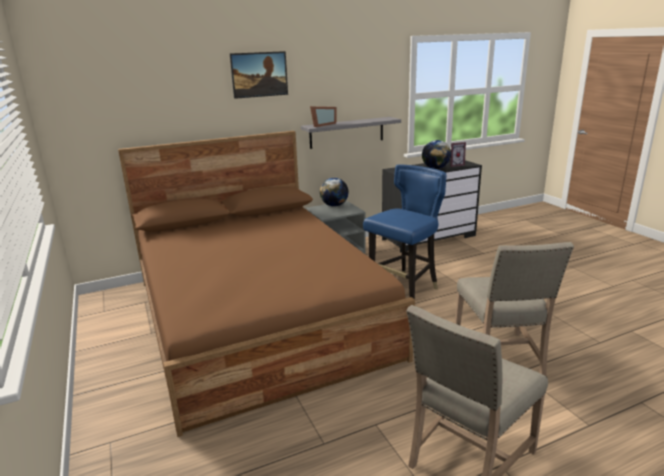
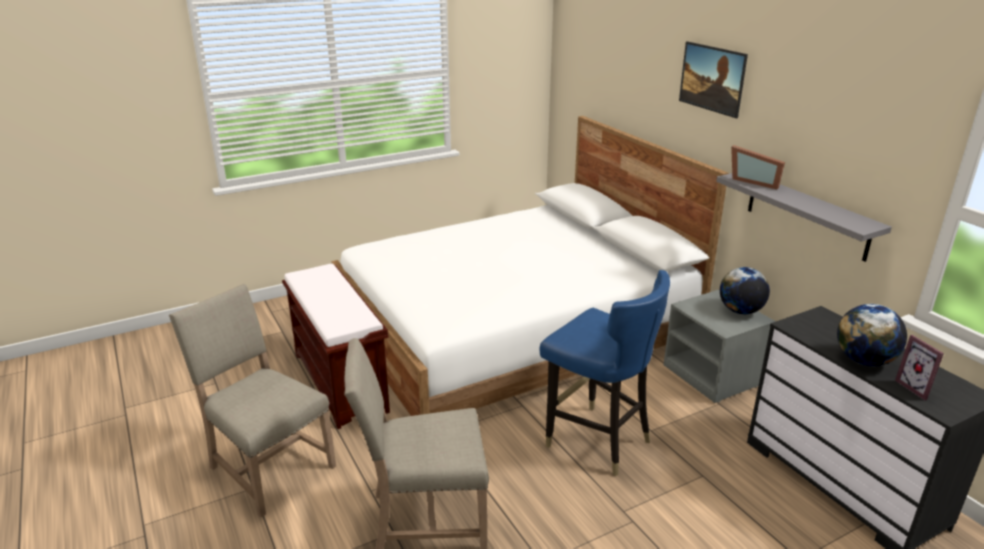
camera: 85 degrees right, 5 degrees up
brown bed [118,131,415,437] -> white bed [332,116,728,416]
none -> brown bench [282,264,390,429]

